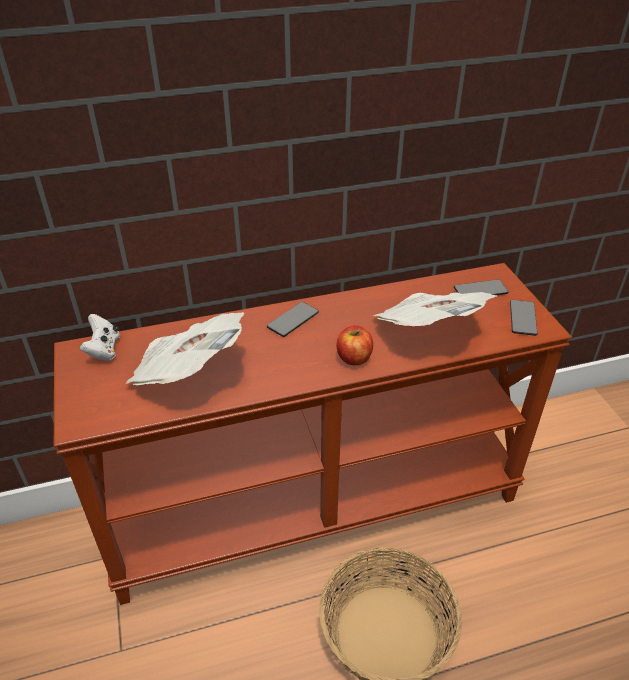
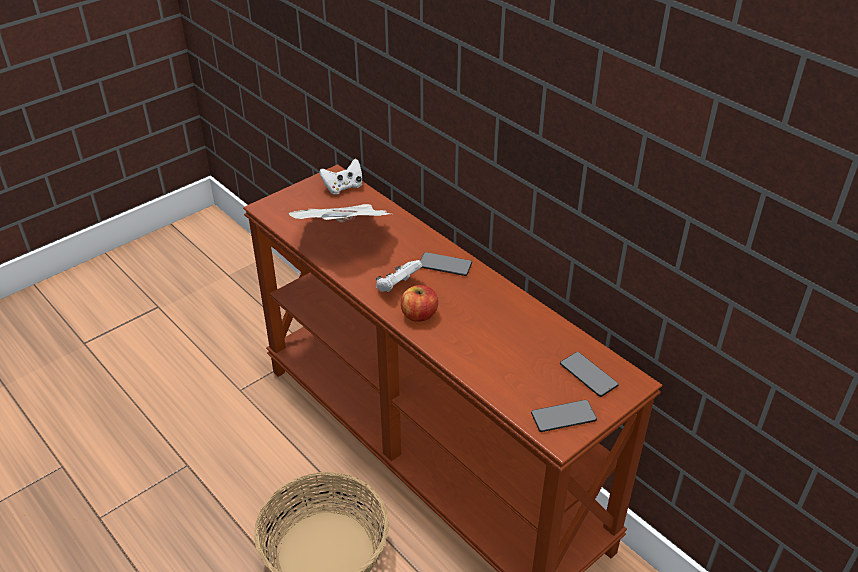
camera: 65 degrees right, 0 degrees up
newspaper [373,292,497,326] -> none
none -> white game controller [376,260,422,293]

